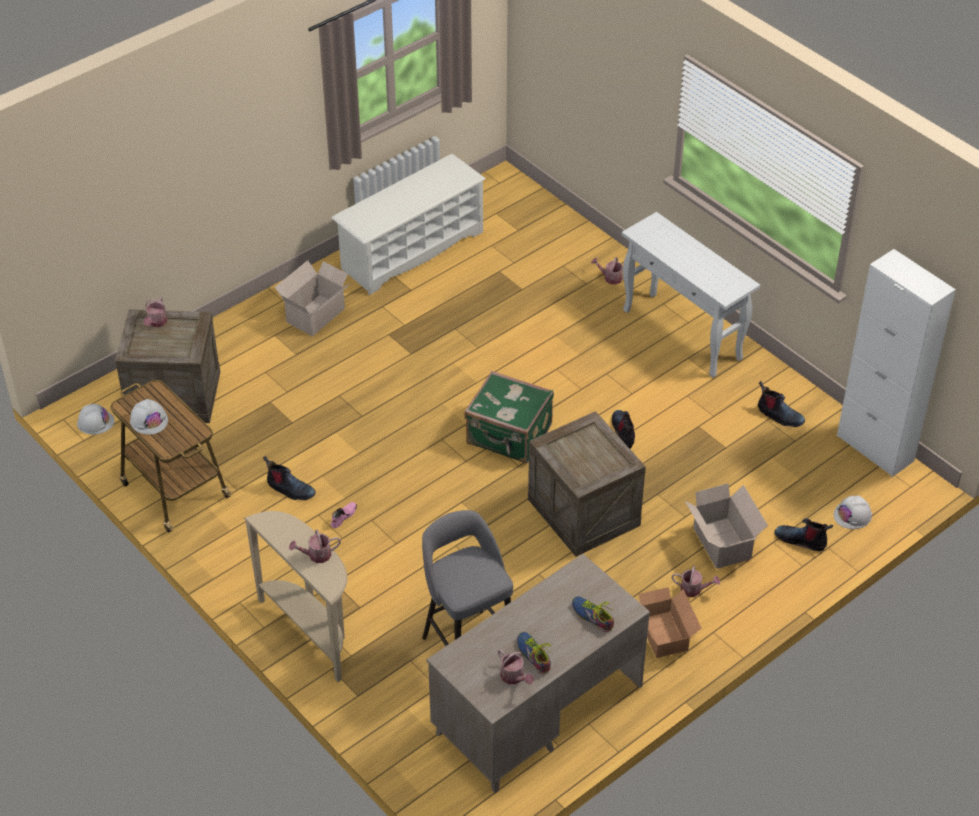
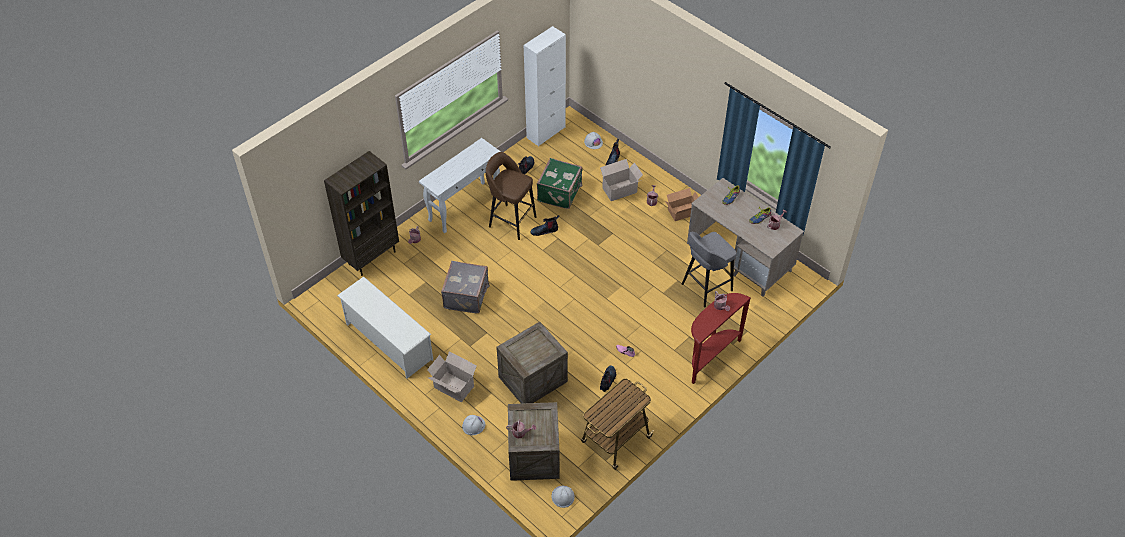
camera: 95 degrees left, 5 degrees up
white hard hat [130,399,168,435] -> white hard hat moved to [462,415,485,435]
beige console table [244,511,347,682] -> red console table [691,293,751,384]
green suitcase [464,371,554,464] -> green suitcase moved to [537,158,582,209]
crate [528,411,646,557] -> crate moved to [496,322,568,404]
none -> brown bookcase [324,151,399,276]
none -> grey suitcase [441,261,490,313]
none -> brown stool [486,152,537,240]

